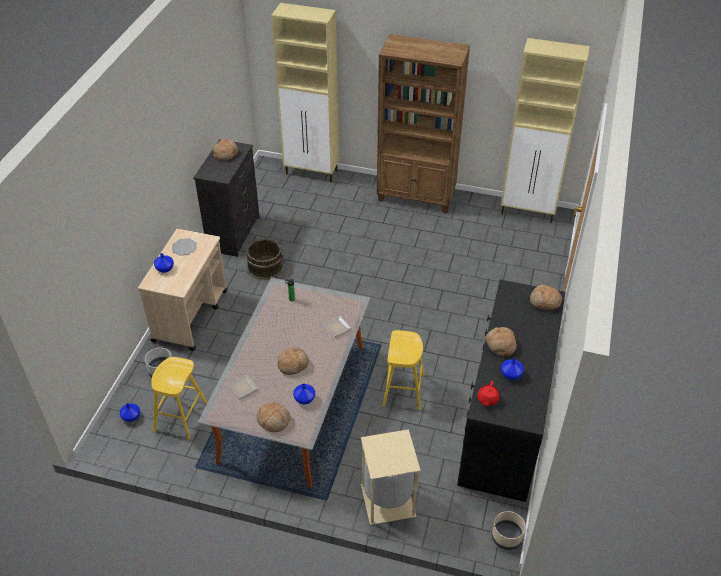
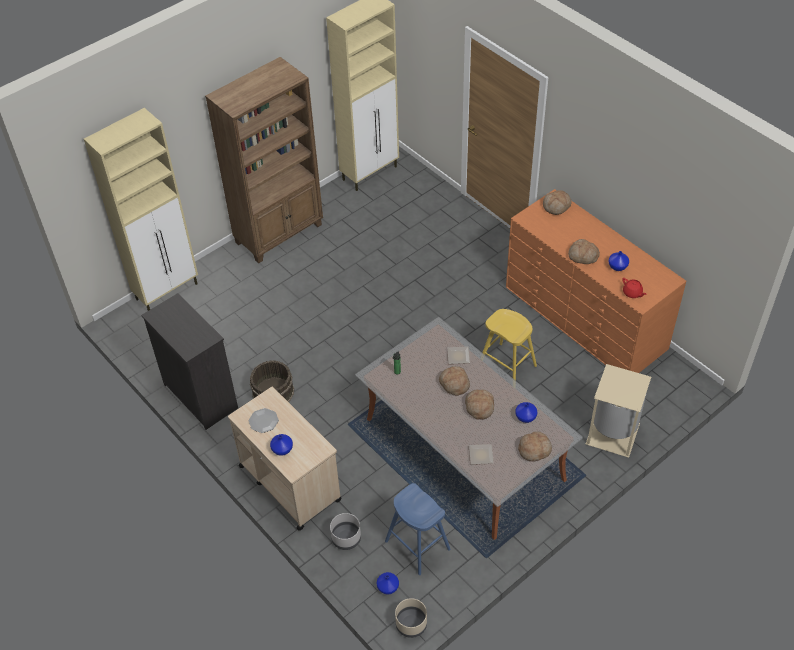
camera: 55 degrees left, 5 degrees up
yellow stool [151,357,208,440] -> blue stool [385,483,451,575]
bread [213,139,238,161] -> bread moved to [439,366,470,396]
black dresser [457,279,566,502] -> orange dresser [506,189,686,373]
beige planter [492,511,525,550] -> beige planter moved to [395,598,427,638]

